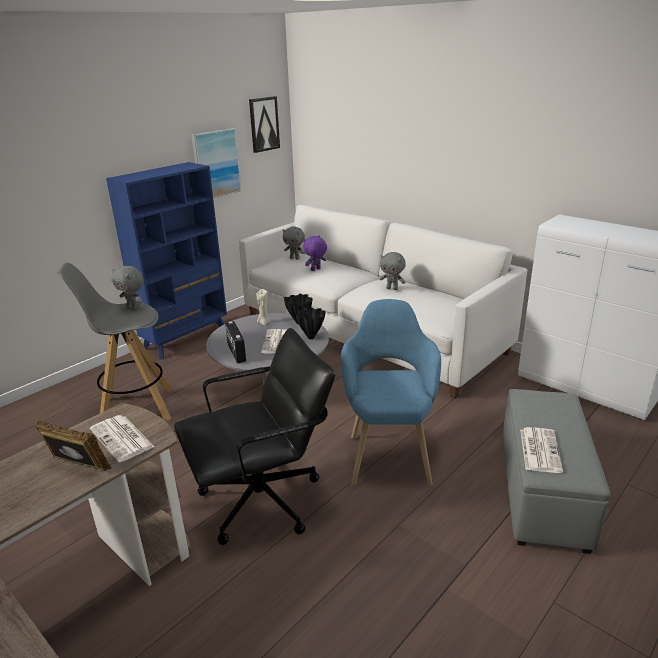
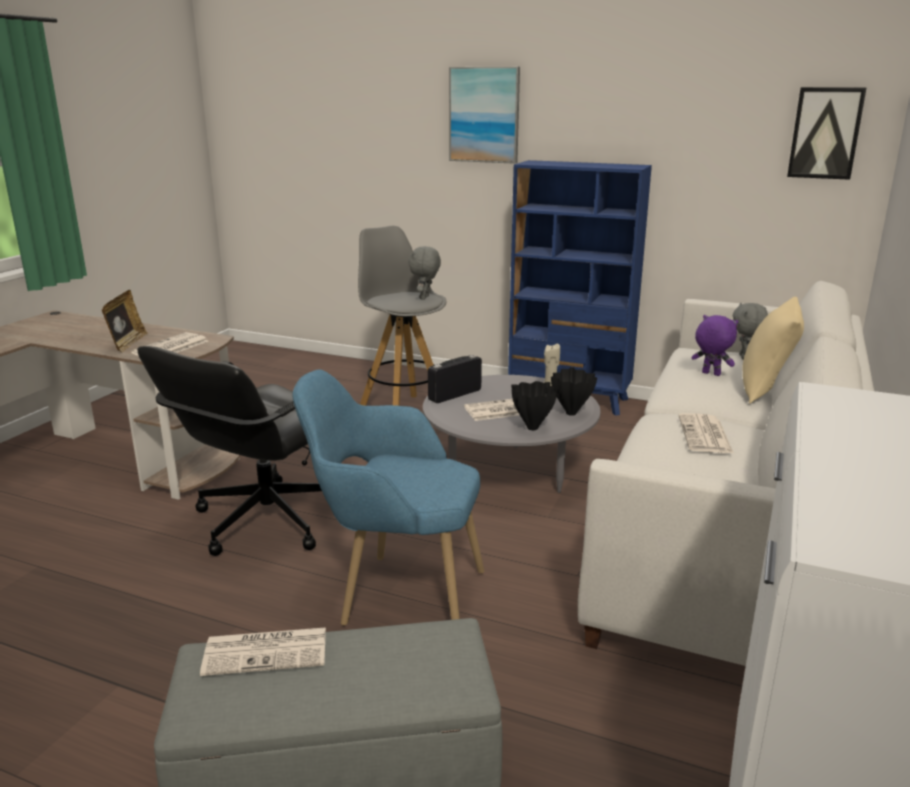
camera: 70 degrees right, 5 degrees down
black office chair [174,328,335,545] -> black office chair turned 75 degrees clockwise [137,346,322,556]
picture [191,128,242,198] -> picture moved to [449,67,520,164]
blue armchair [341,299,441,486] -> blue armchair turned 150 degrees counterclockwise [293,370,484,626]
grey plush toy [380,252,406,290] -> newspaper [678,413,733,453]
none -> beige pillow [742,297,804,403]

